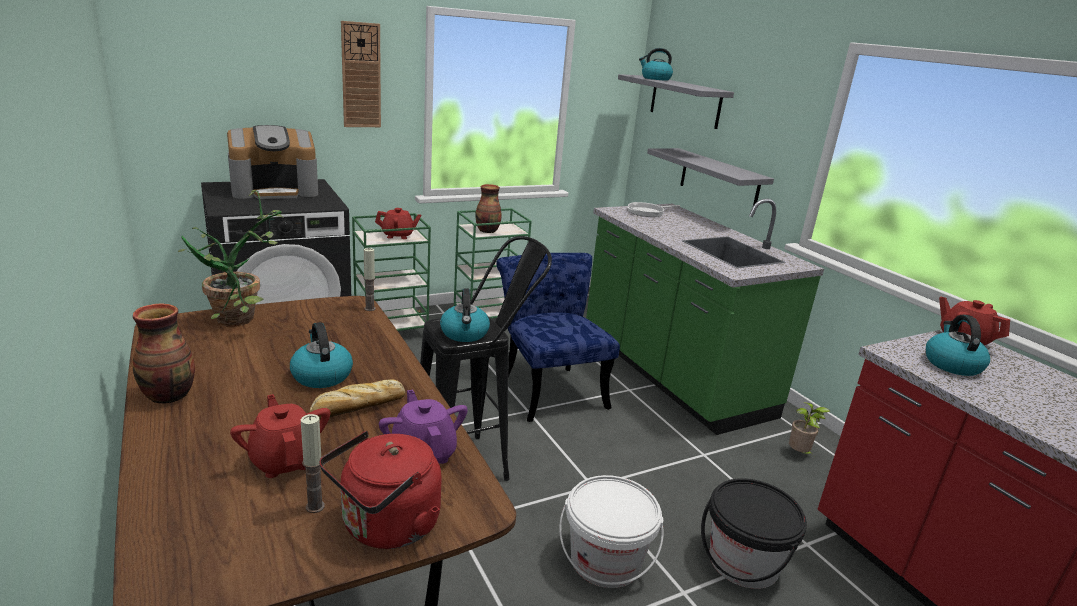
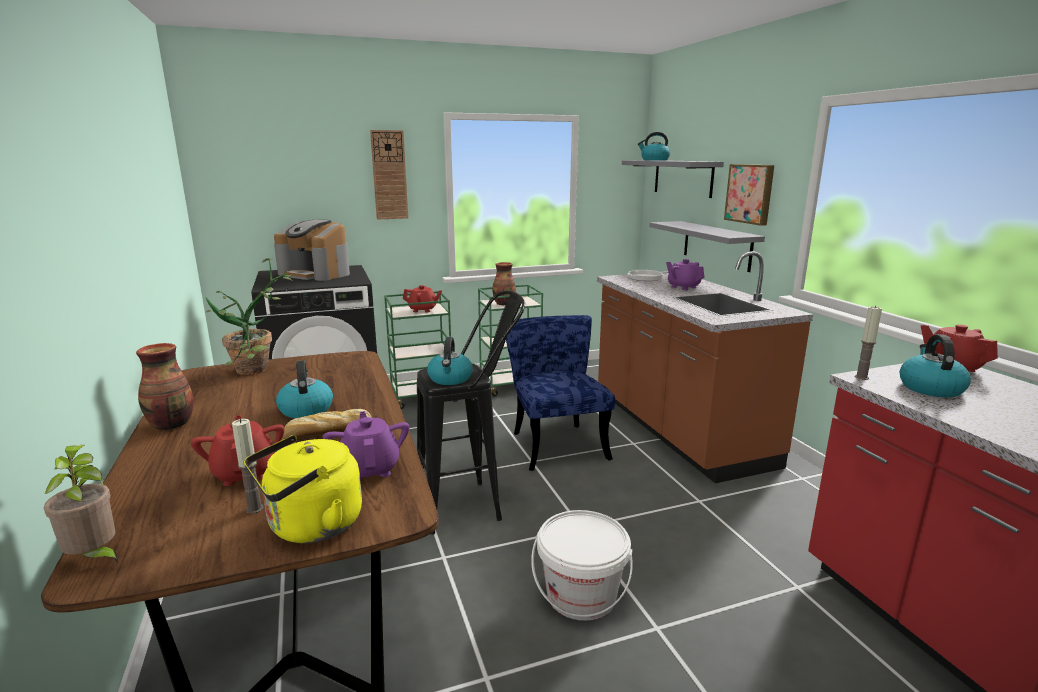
camera: 10 degrees right, 5 degrees down
coffee machine [227,125,318,199] -> coffee machine turned 45 degrees clockwise [274,220,350,281]
red kettle [319,431,442,549] -> yellow kettle [244,435,362,543]
candle [364,248,376,311] -> candle moved to [855,305,882,380]
green counter [586,199,824,435] -> brown counter [597,251,813,483]
black bucket [701,478,807,589] -> none
potted plant [789,402,831,456] -> potted plant moved to [44,445,118,563]
none -> purple teapot [666,259,705,290]
none -> picture [724,164,774,226]

